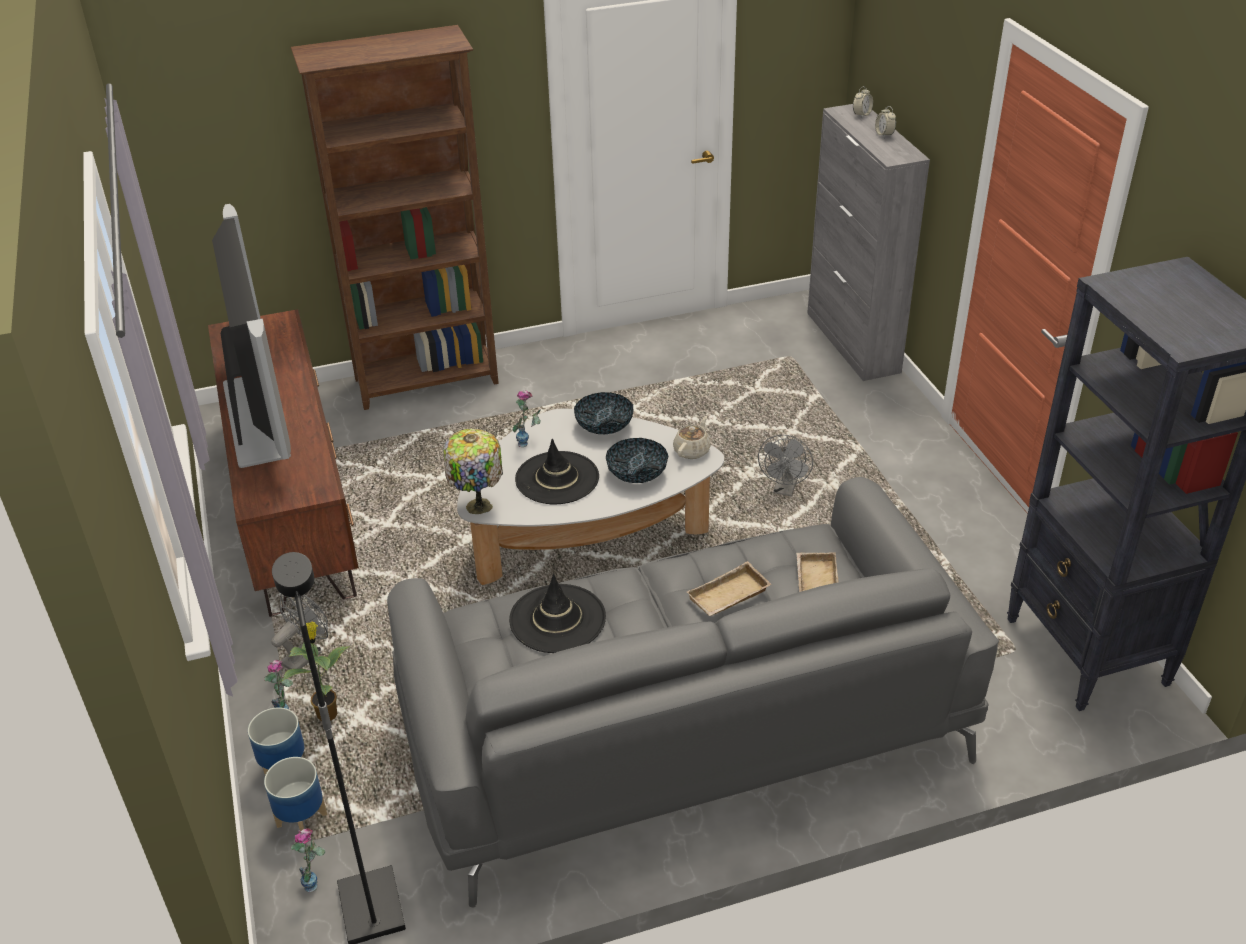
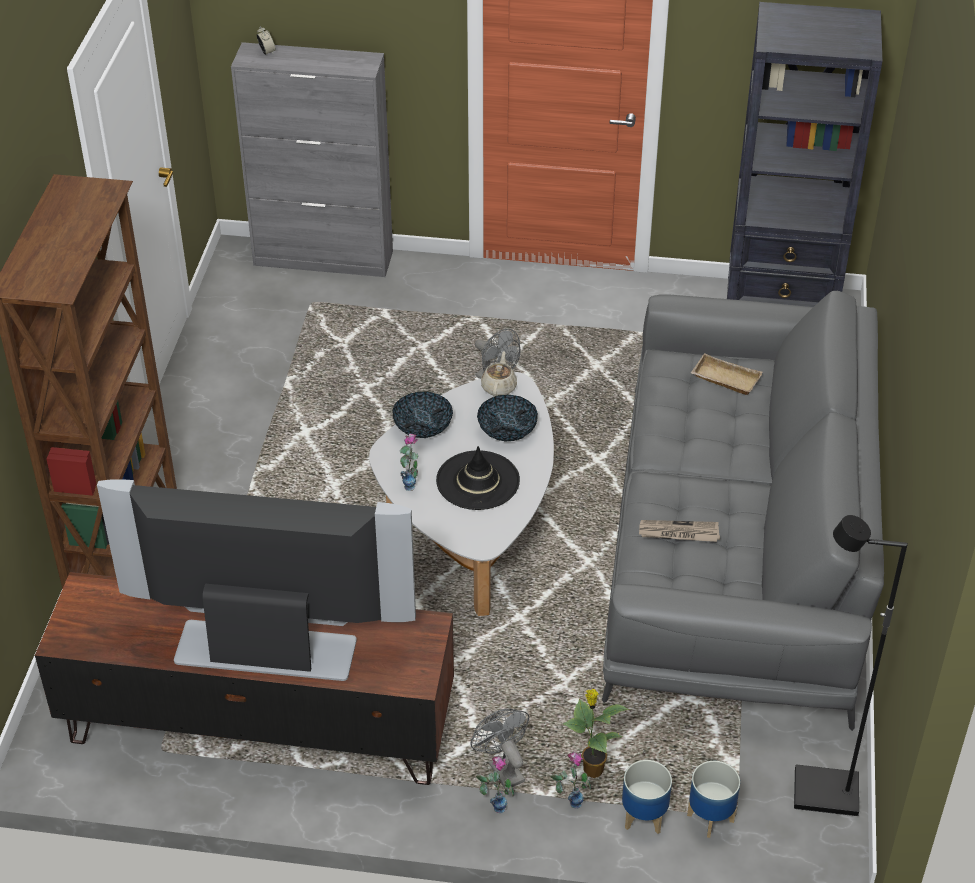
camera: 65 degrees left, 5 degrees up
vase [291,828,325,893] -> vase moved to [476,756,514,813]
table lamp [444,429,503,514] -> none
black hat [509,574,606,653] -> newspaper [639,520,720,542]
beige teapot [673,416,711,459] -> beige teapot turned 45 degrees clockwise [481,351,517,397]
beige tray [687,561,771,616] -> none
alarm clock [875,106,896,138] -> none

